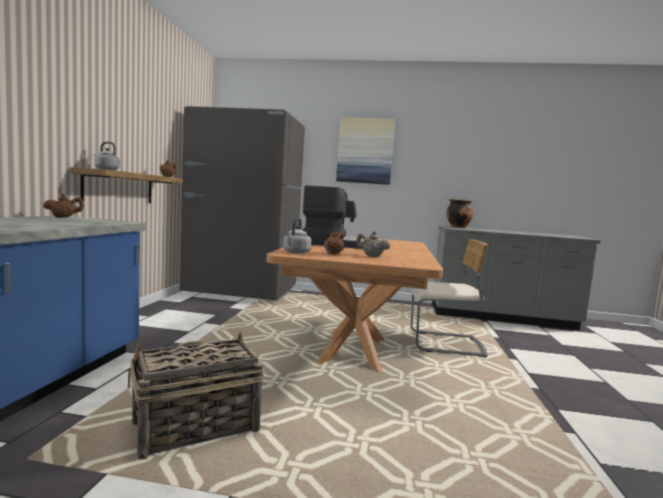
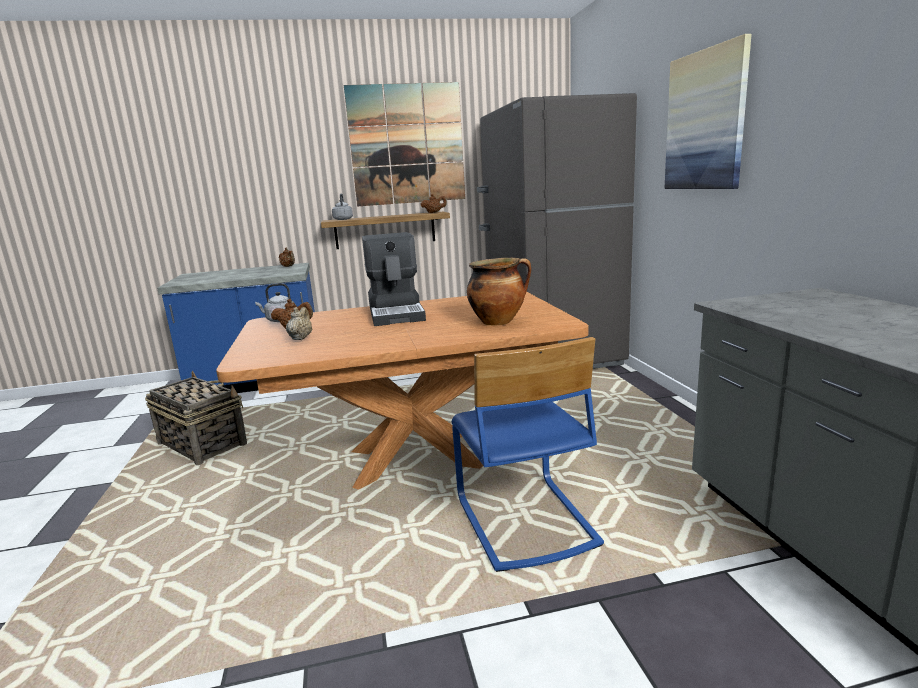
camera: 70 degrees right, 10 degrees up
beige chair [411,239,488,358] -> blue chair [452,337,604,572]
cooking pot [446,199,473,228] -> cooking pot moved to [467,258,531,325]
none -> picture [344,82,465,206]

